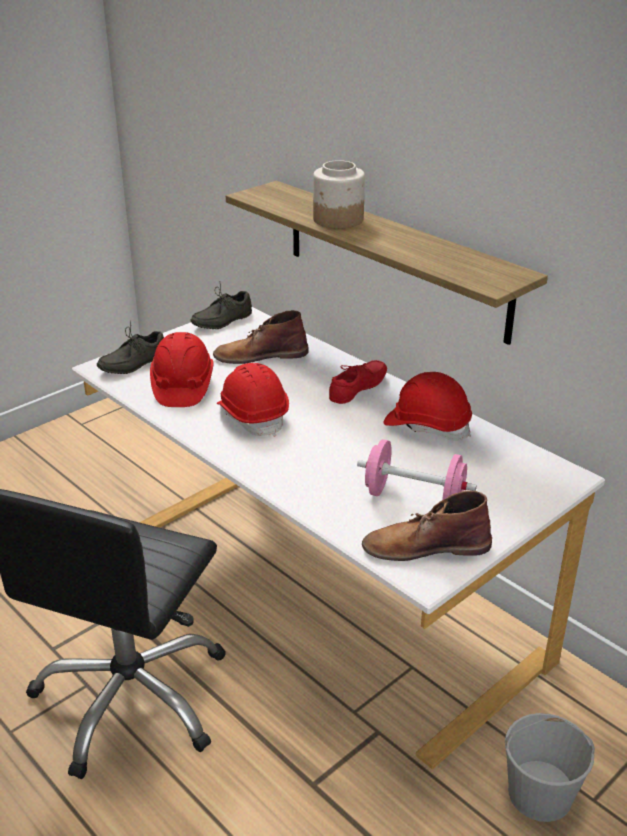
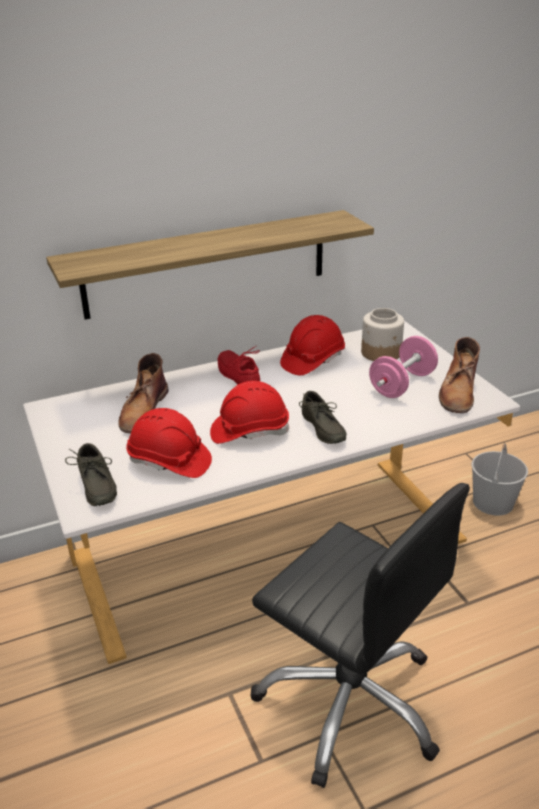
camera: 70 degrees left, 0 degrees up
grey shoe [190,284,252,329] -> grey shoe moved to [299,391,346,444]
jar [313,160,365,229] -> jar moved to [361,308,404,361]

